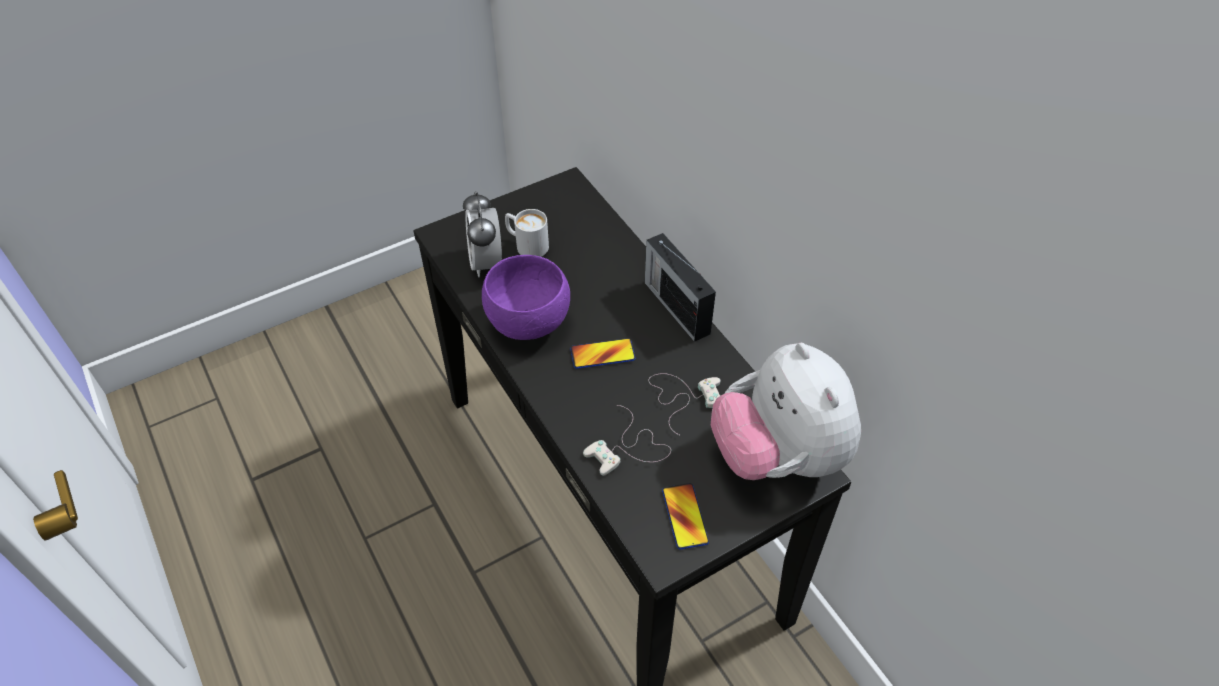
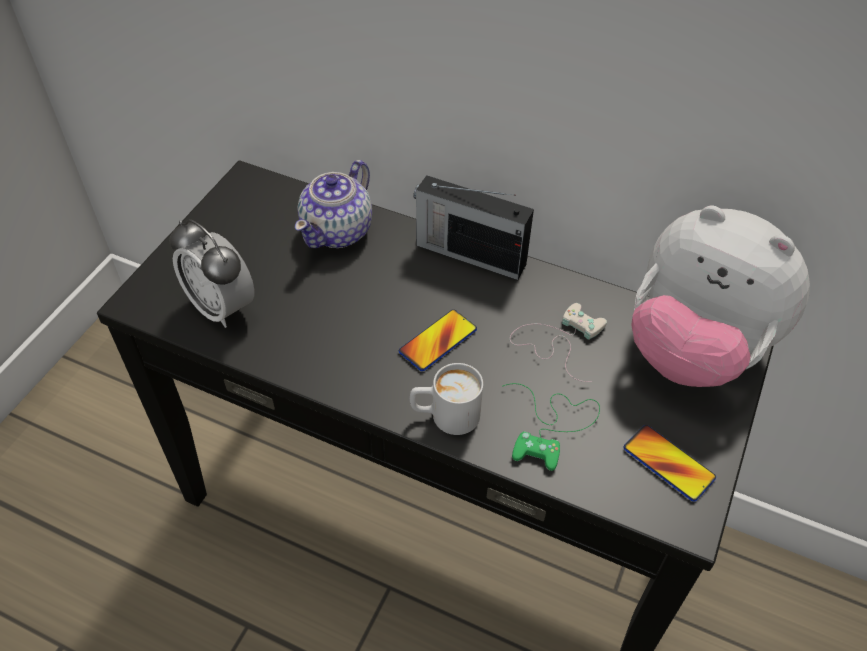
camera: 35 degrees left, 0 degrees up
purple bowl [482,255,570,340] -> none
white mug [505,209,549,257] -> white mug moved to [410,363,483,435]
white game controller [583,405,671,476] -> green game controller [502,383,600,471]
none -> teapot [295,160,372,248]

